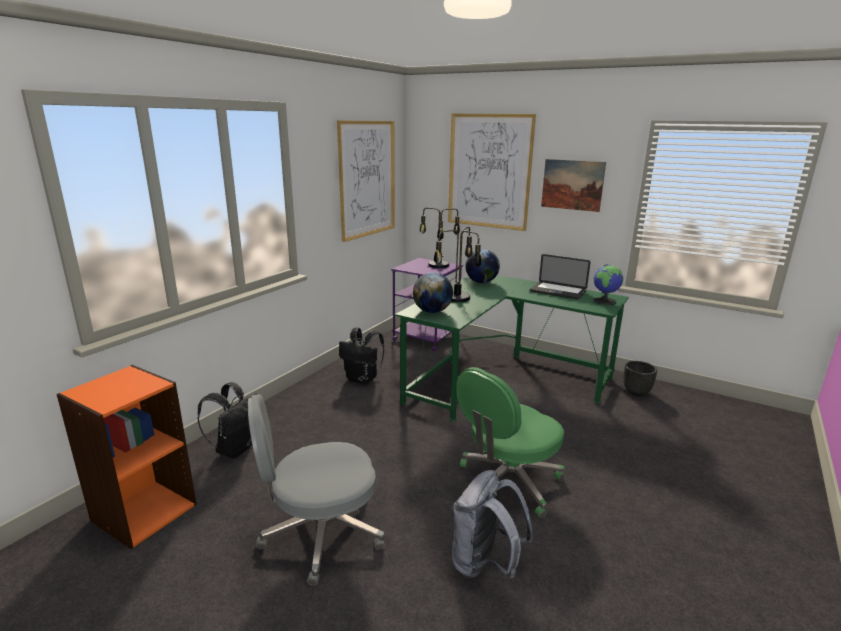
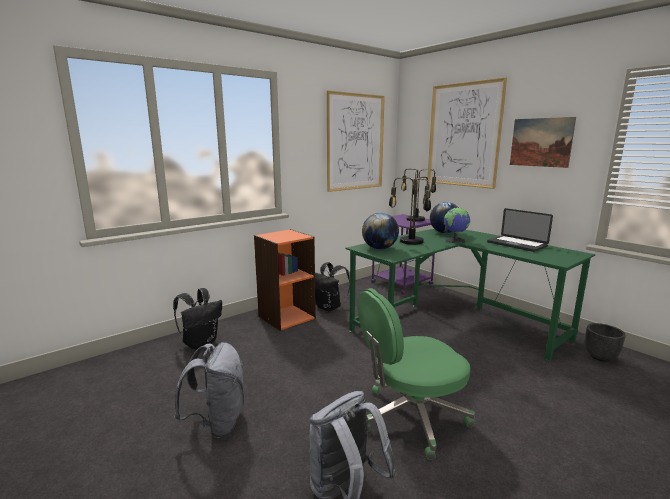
camera: 20 degrees right, 5 degrees down
orange bookcase [56,365,197,549] -> orange bookcase moved to [254,229,316,331]
grey office chair [248,394,385,585] -> grey backpack [174,342,245,438]
globe [593,264,623,305] -> globe moved to [444,207,470,243]

